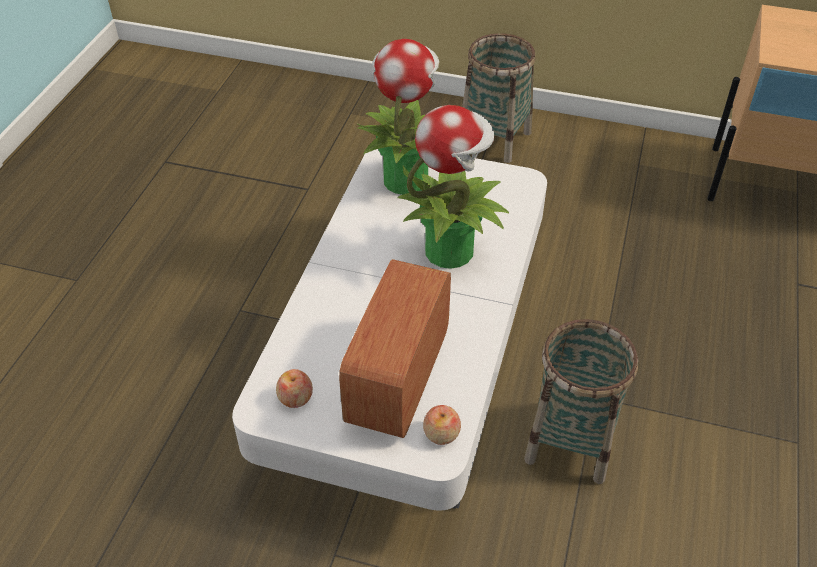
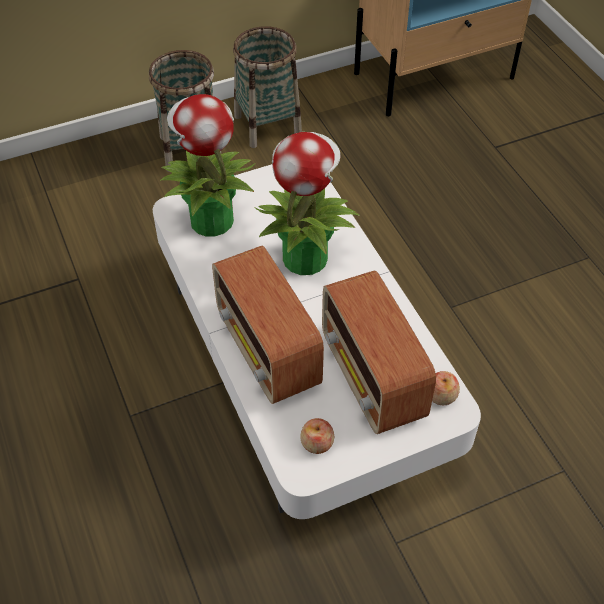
camera: 40 degrees left, 5 degrees up
basket [524,319,638,484] -> basket moved to [233,26,302,148]
none -> radio [212,246,324,404]

